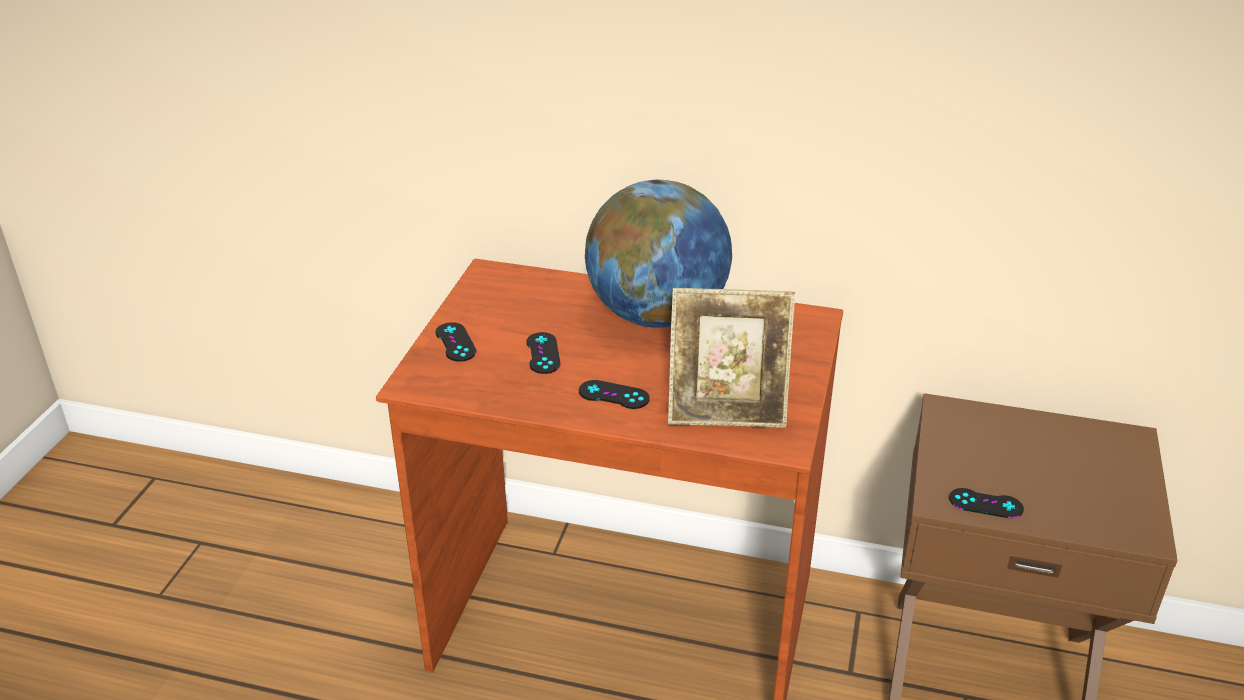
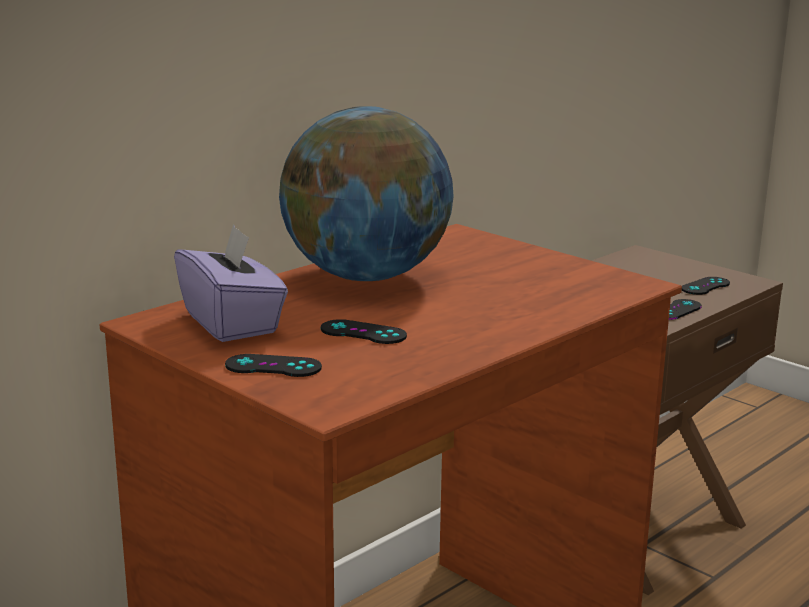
camera: 60 degrees left, 15 degrees down
black game controller [579,380,650,409] -> black game controller moved to [682,277,730,295]
picture frame [668,288,795,428] -> none
none -> purple tissue box [174,224,288,342]

